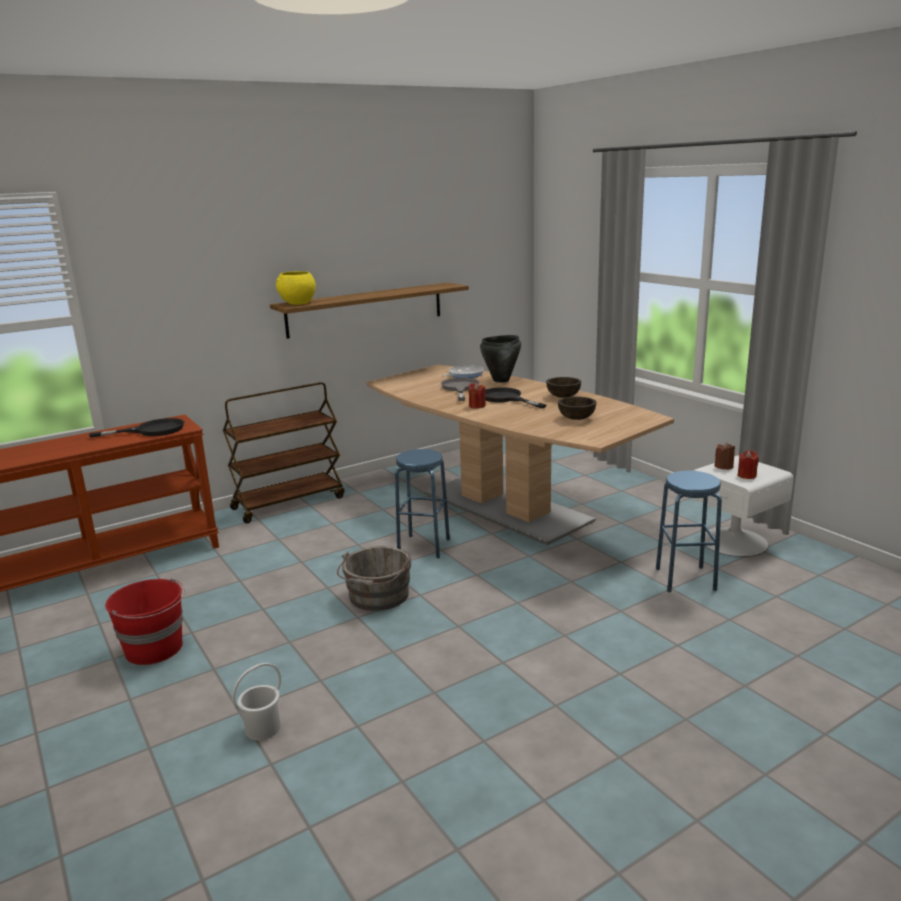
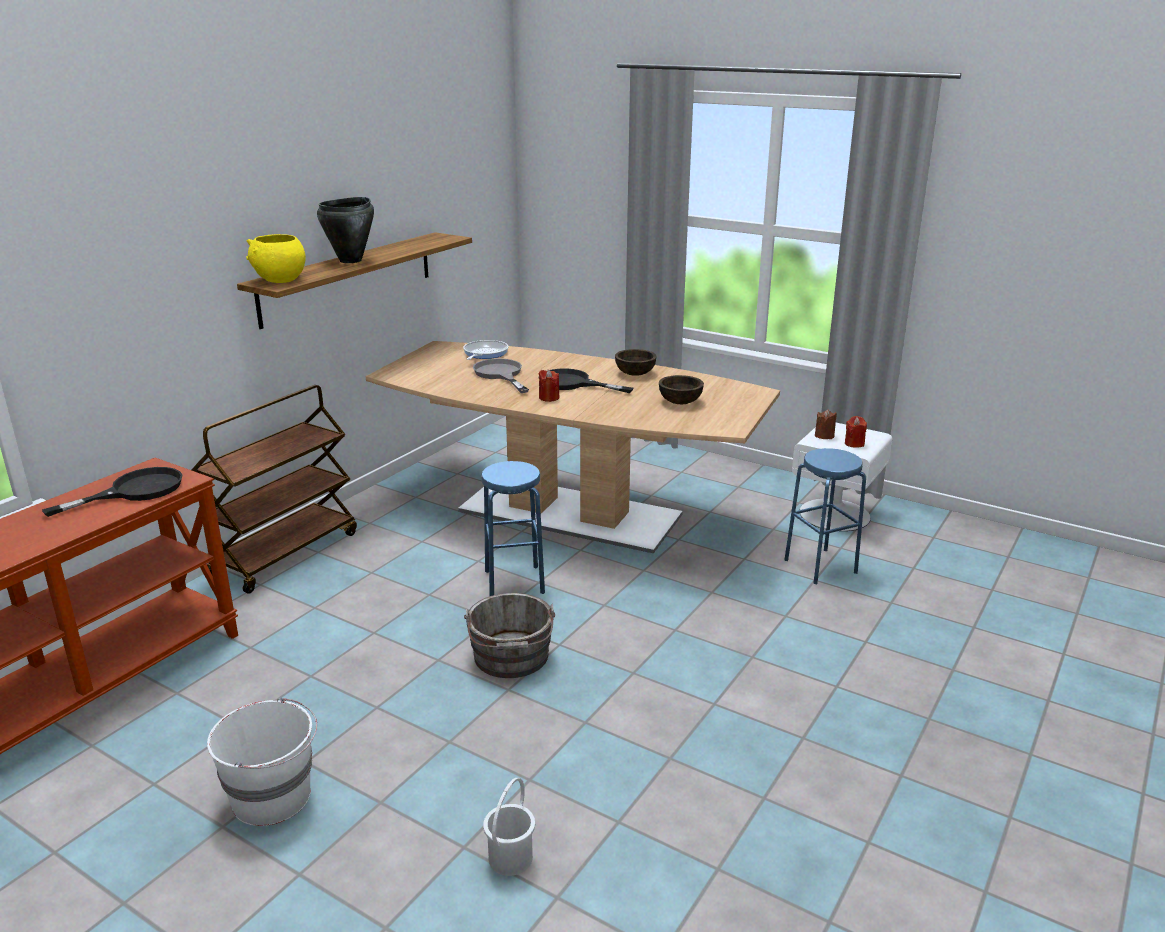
camera: 25 degrees left, 5 degrees up
red bucket [105,578,185,665] -> white bucket [207,698,317,826]
black cooking pot [480,335,521,383] -> black cooking pot moved to [317,197,374,263]

